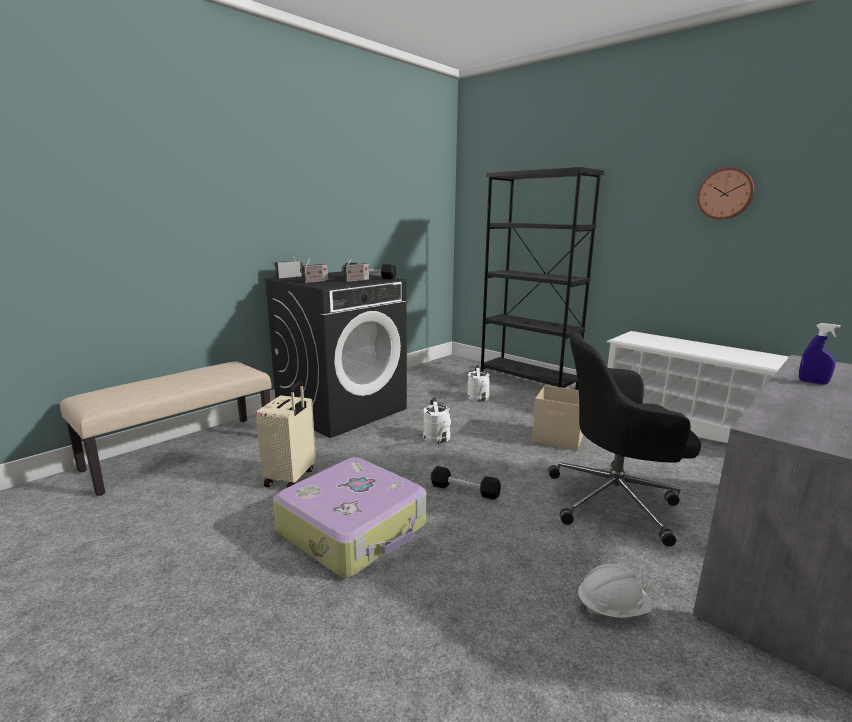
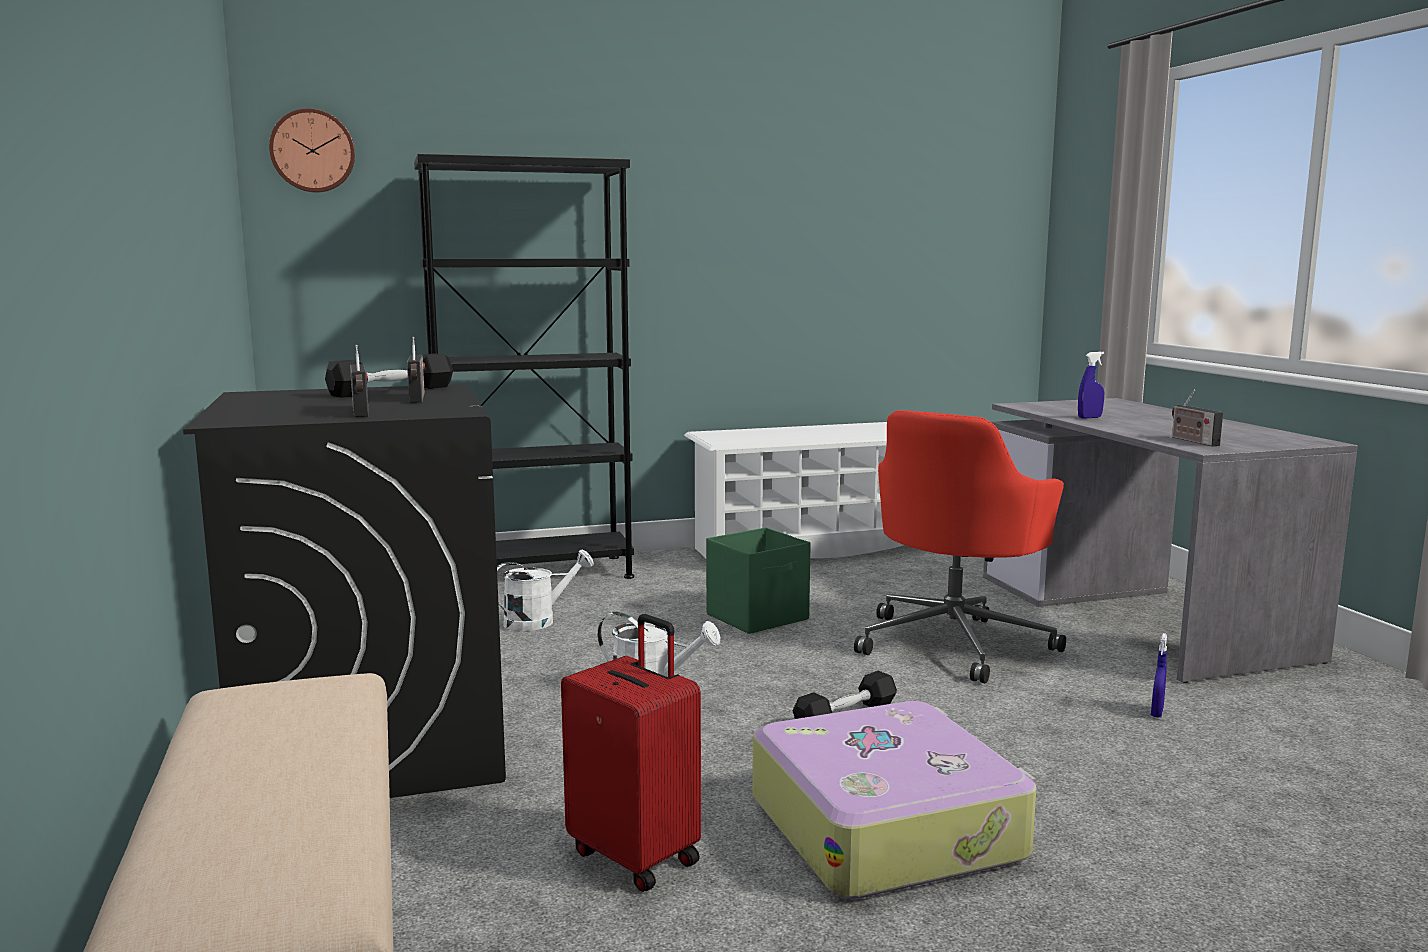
camera: 60 degrees left, 5 degrees down
beige suitcase [256,381,316,488] -> red suitcase [561,614,701,892]
radio [275,253,302,279] -> radio moved to [1172,390,1223,446]
white watering can [467,365,490,402] -> white watering can turned 60 degrees counterclockwise [497,550,594,631]
beige storage box [532,385,584,451] -> green storage box [706,527,811,634]
black office chair [548,331,701,547] -> red office chair [854,410,1066,684]
white hard hat [577,564,652,618] -> blue spray bottle [1151,633,1167,718]
wall clock [697,167,755,220] -> wall clock moved to [269,108,355,193]

